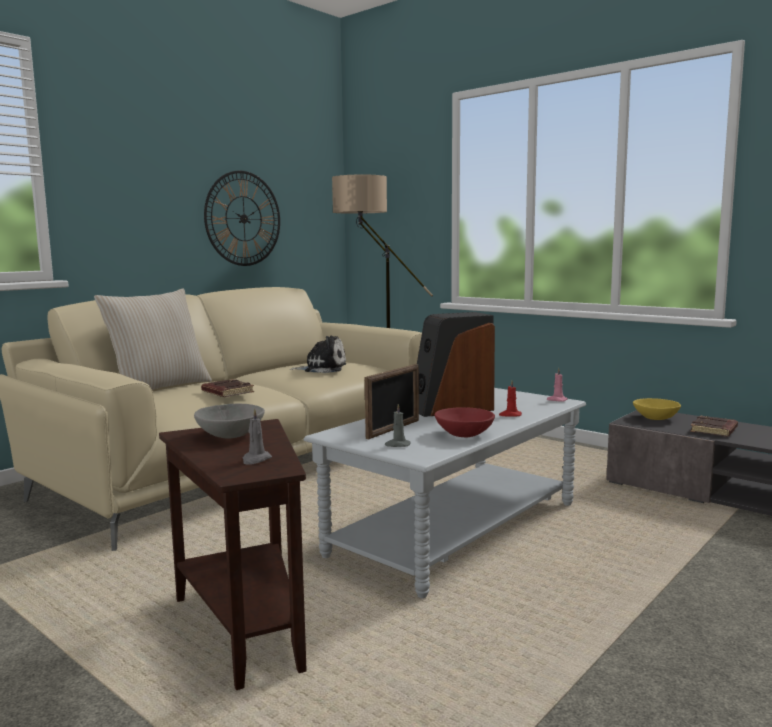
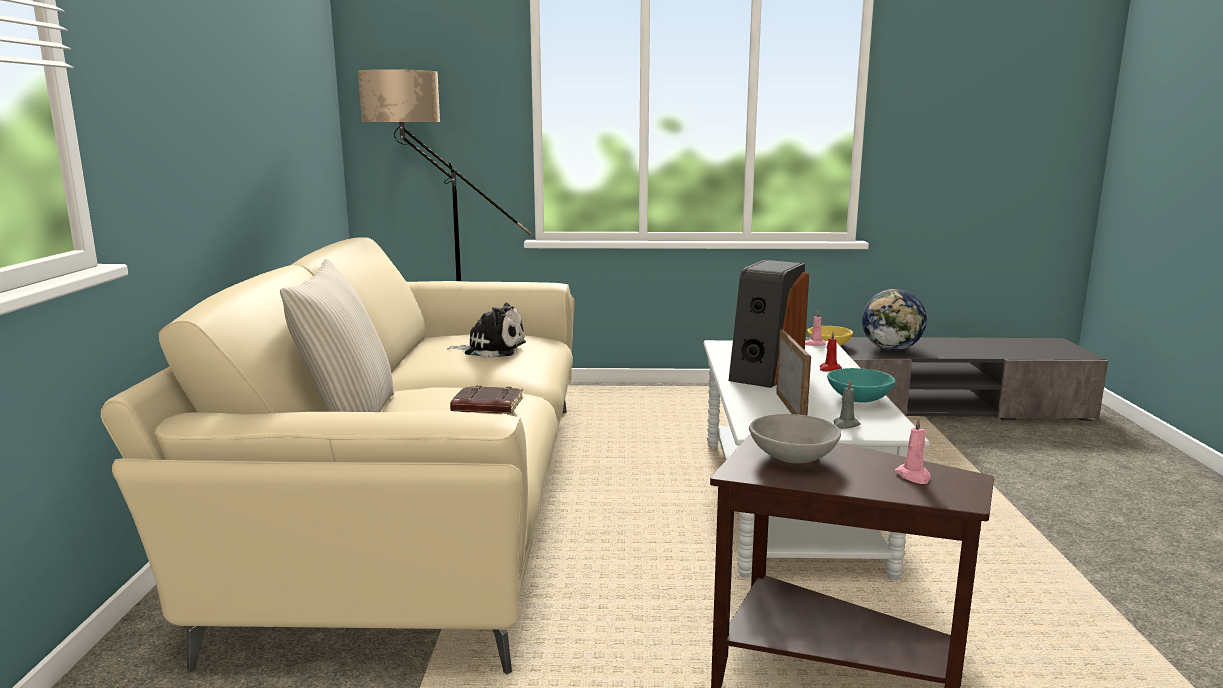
camera: 40 degrees left, 5 degrees up
wall clock [204,171,280,266] -> none
grey candle [243,408,272,465] -> pink candle [895,417,931,484]
plush toy [289,336,346,373] -> plush toy turned 45 degrees clockwise [447,303,526,358]
red bowl [435,407,495,437] -> turquoise bowl [827,368,896,402]
brown book [690,415,738,437] -> globe [862,289,927,351]

